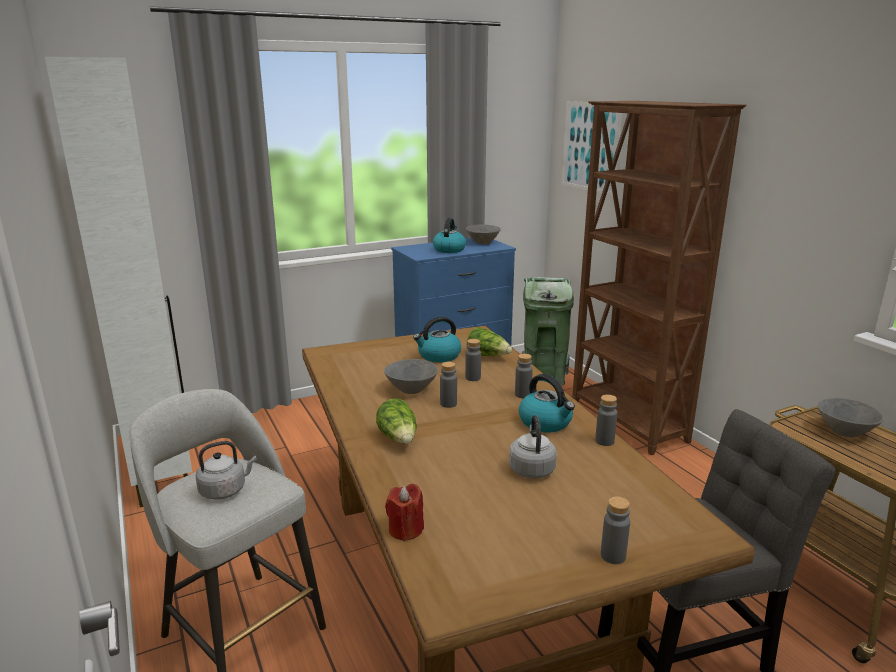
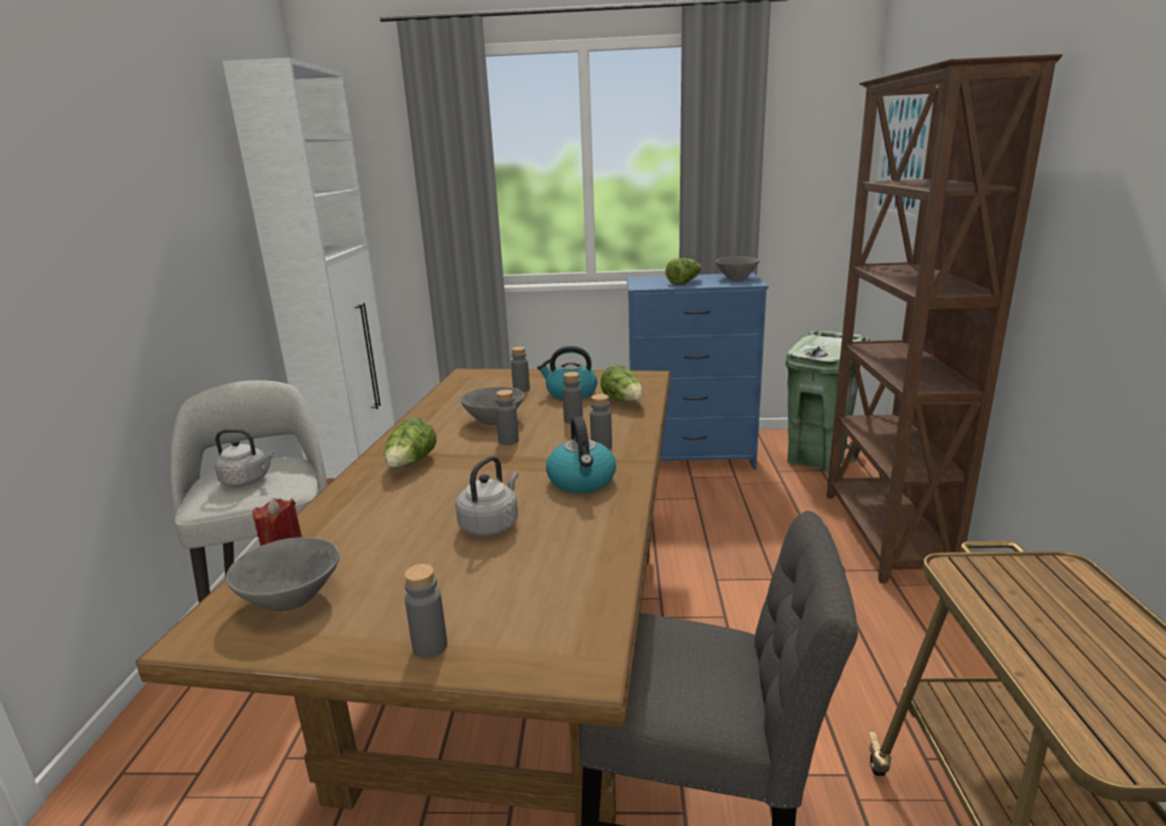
camera: 30 degrees right, 0 degrees up
kettle [433,218,466,253] -> lettuce [666,258,701,285]
grey bottle [595,395,617,446] -> grey bottle moved to [511,347,530,392]
grey bowl [818,398,884,437] -> grey bowl moved to [226,537,340,611]

